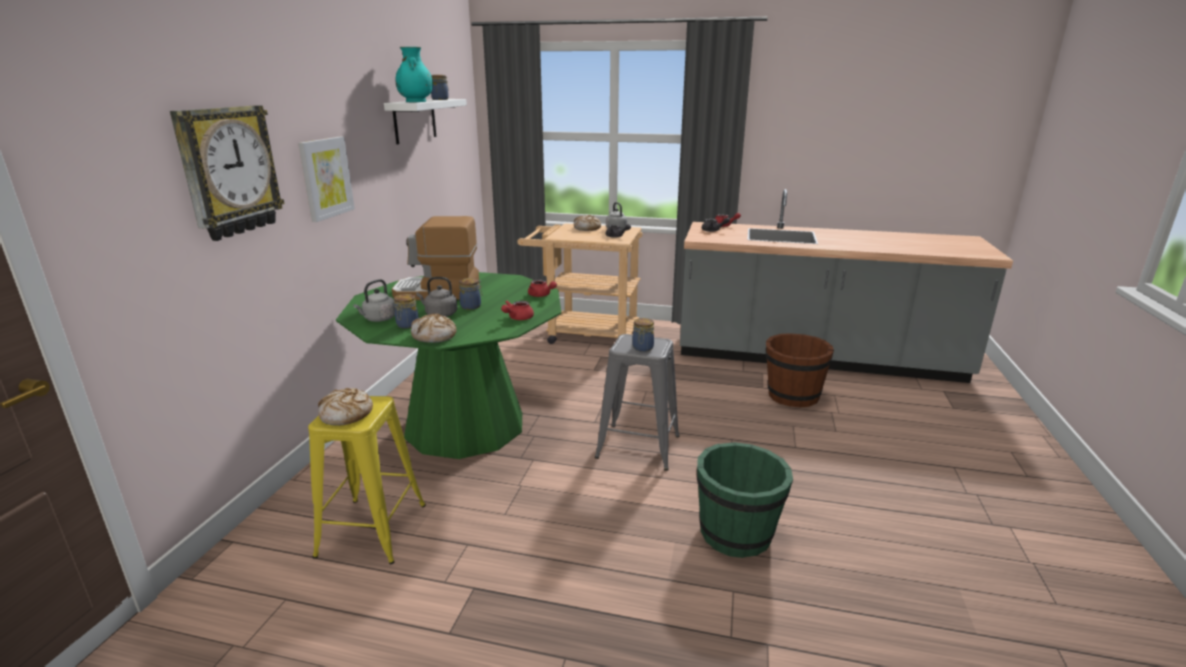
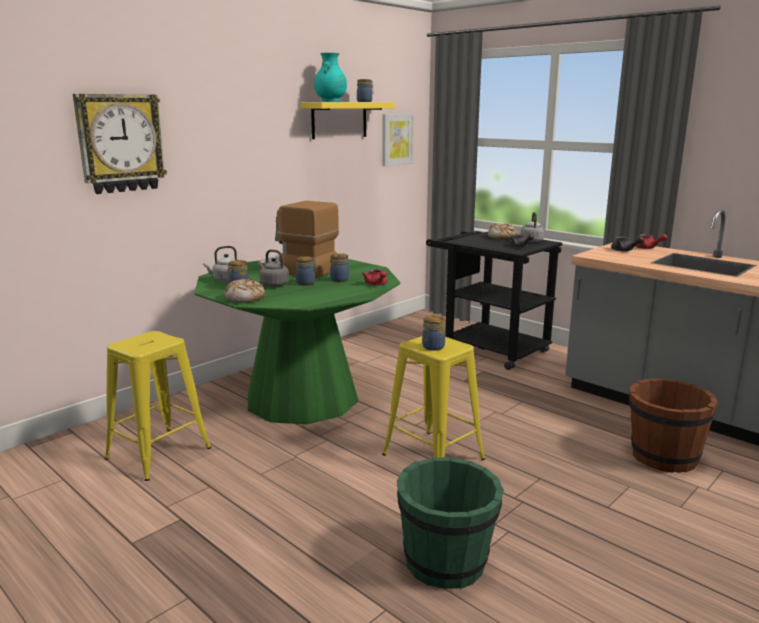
camera: 30 degrees right, 5 degrees down
picture [298,137,355,222] -> picture moved to [382,114,414,166]
bread [318,388,373,426] -> none
white shelf [384,99,467,144] -> yellow shelf [301,102,395,139]
red teapot [501,301,534,320] -> none
beige cart [517,223,643,344] -> black cart [426,231,562,370]
grey stool [595,334,680,471] -> yellow stool [382,336,485,460]
none -> jar [330,253,349,282]

